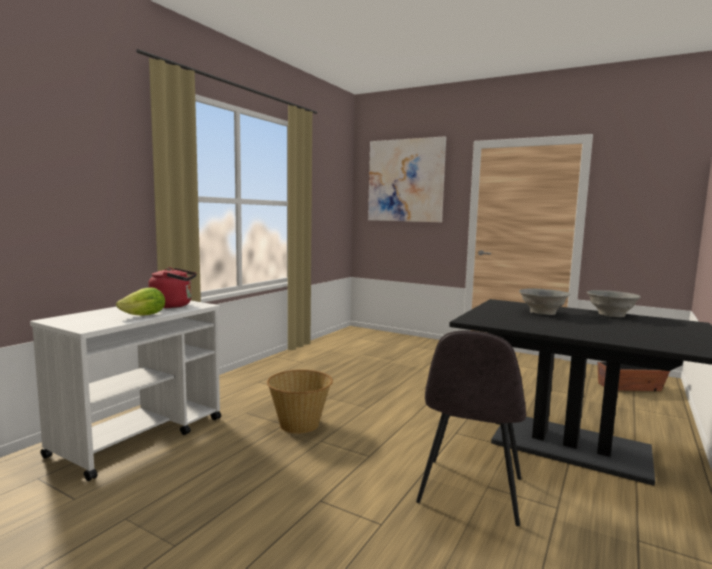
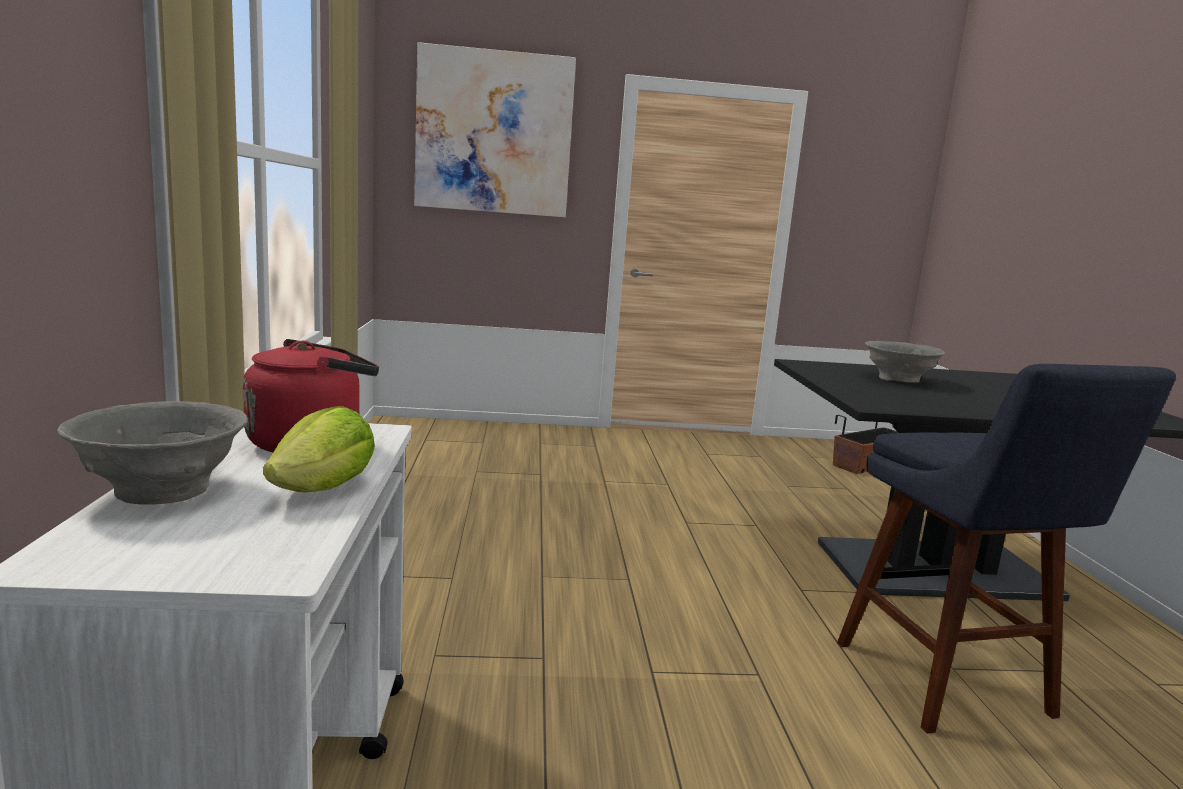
camera: 35 degrees left, 5 degrees up
basket [267,370,333,434] -> none
grey chair [416,330,526,526] -> blue stool [837,364,1176,734]
grey bowl [587,290,641,317] -> grey bowl moved to [57,401,248,505]

